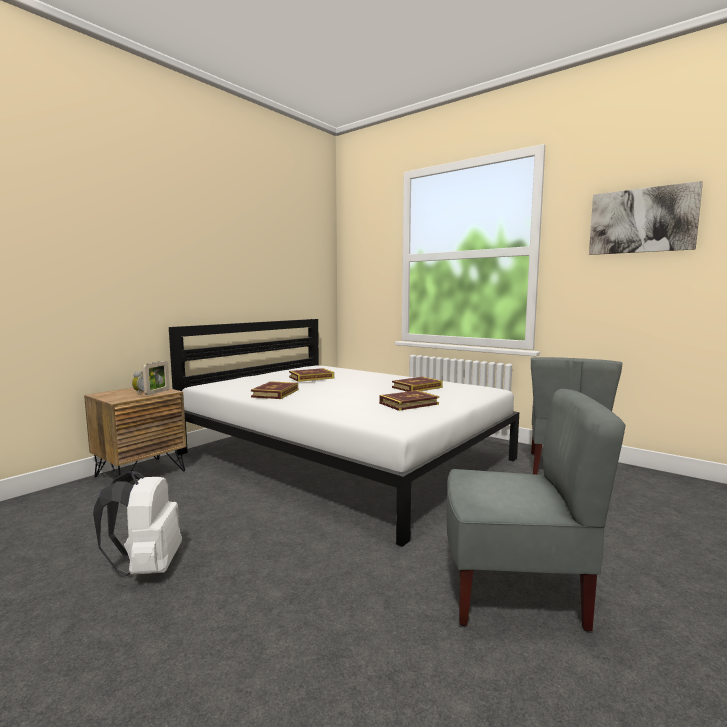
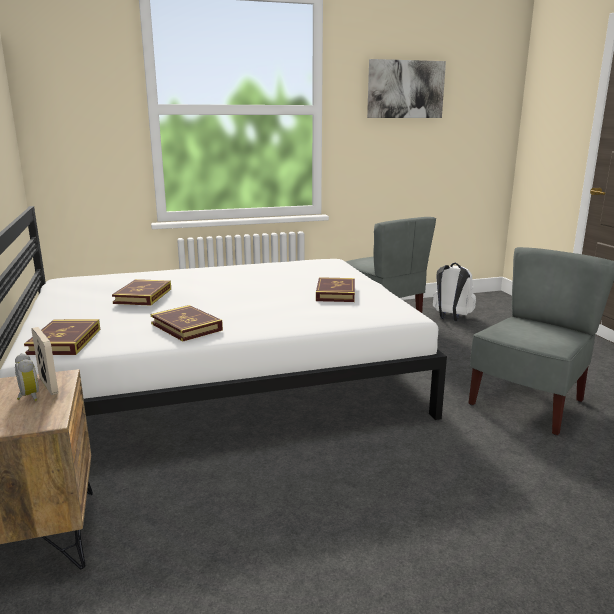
camera: 55 degrees left, 10 degrees up
white backpack [93,471,182,576] -> white backpack moved to [433,263,476,321]
book [392,377,443,392] -> book moved to [24,319,100,355]

